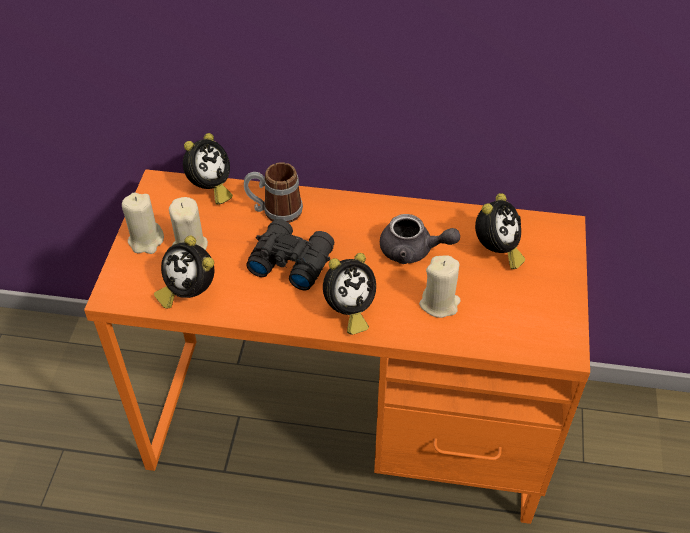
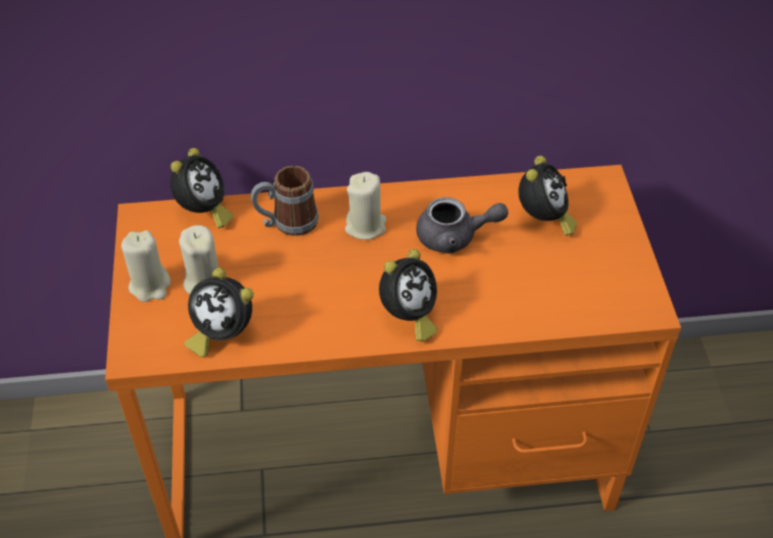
camera: 15 degrees left, 0 degrees up
black binoculars [246,219,334,290] -> none
beige candle [419,256,461,318] -> beige candle moved to [345,172,387,240]

